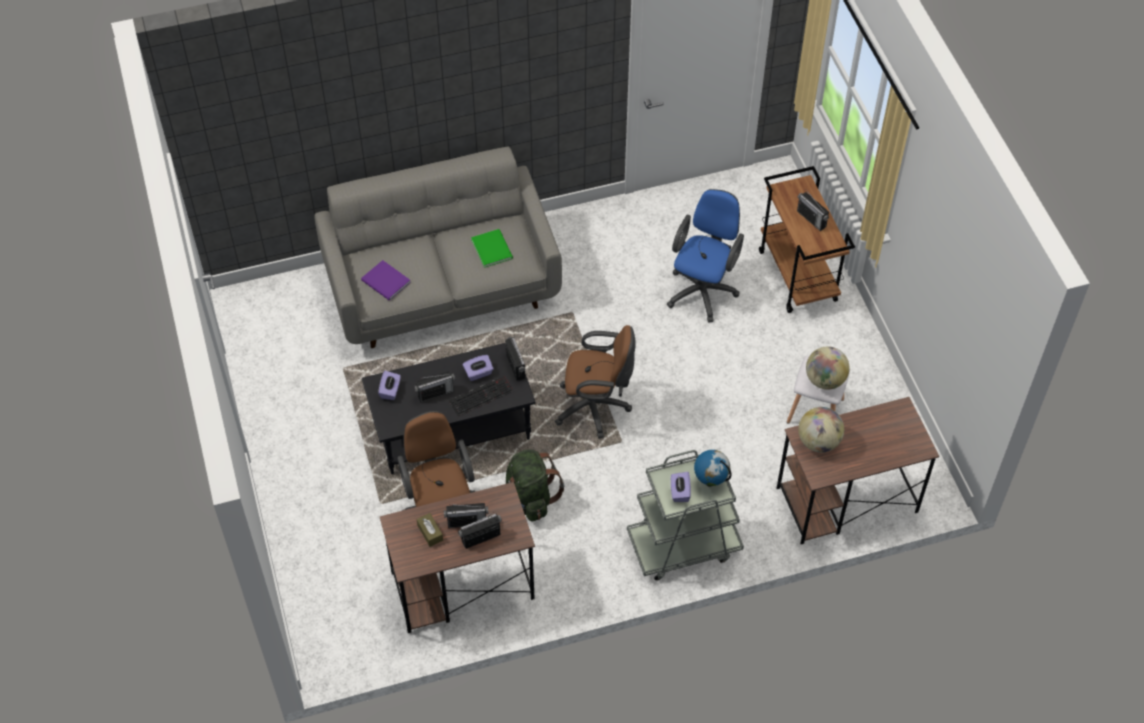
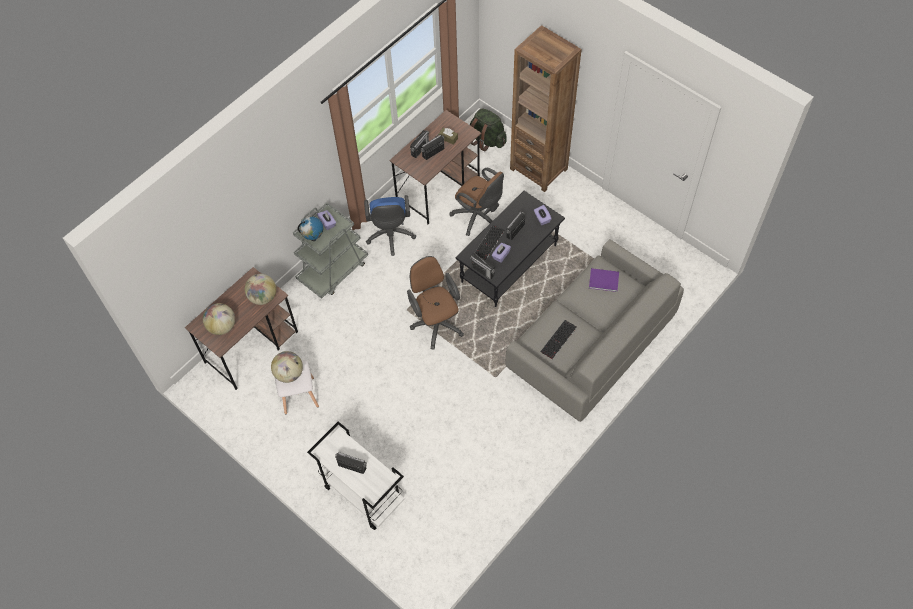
camera: 150 degrees right, 5 degrees up
green book [471,229,513,268] -> keyboard [540,320,577,359]
green backpack [506,449,565,522] -> green backpack moved to [470,108,507,151]
brown office chair [555,325,636,438] -> brown office chair turned 90 degrees clockwise [407,256,464,350]
blue office chair [667,189,744,323] -> blue office chair moved to [364,195,416,256]
brown cart [759,166,855,313] -> white cart [307,422,404,530]
none -> globe [203,303,235,335]
none -> brown bookcase [510,25,582,192]

